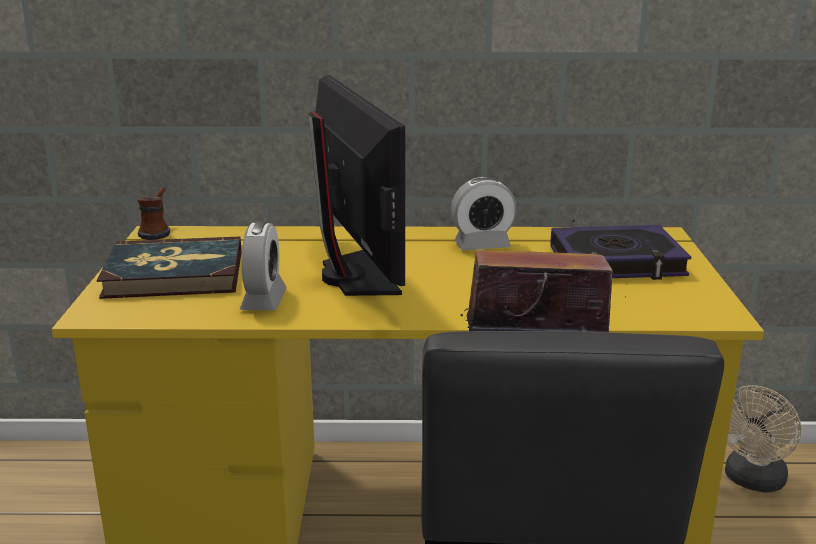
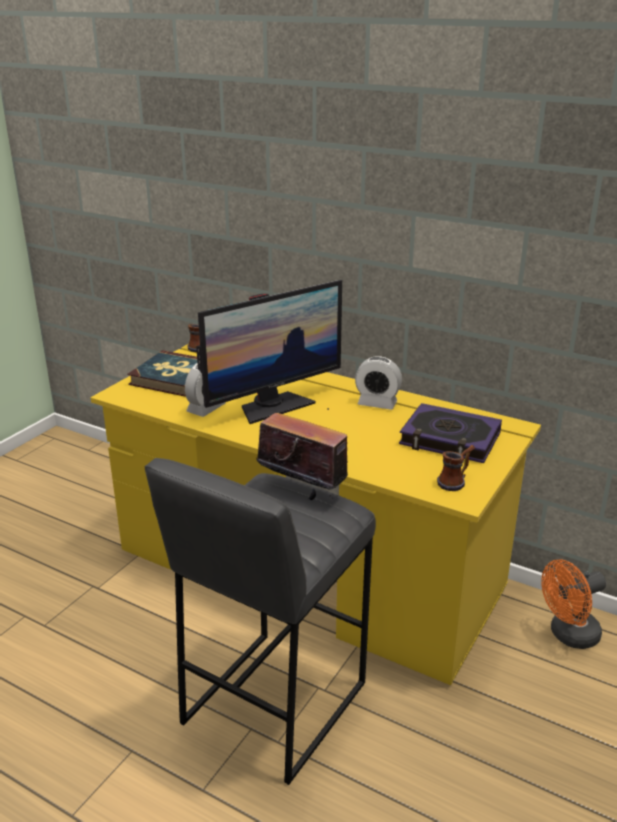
camera: 30 degrees right, 5 degrees up
monitor [308,75,405,296] -> monitor turned 45 degrees clockwise [196,280,342,424]
beige fan [725,385,801,493] -> orange fan [541,559,606,649]
none -> mug [437,445,475,491]

